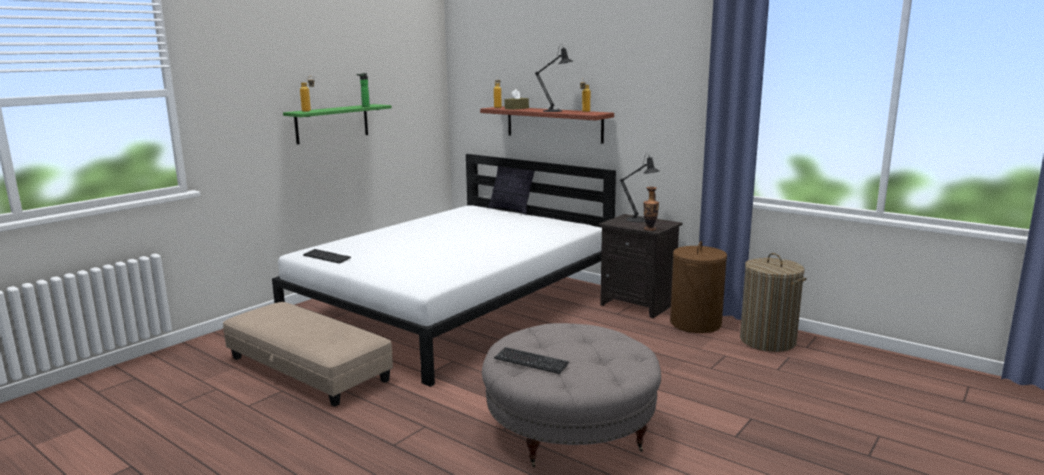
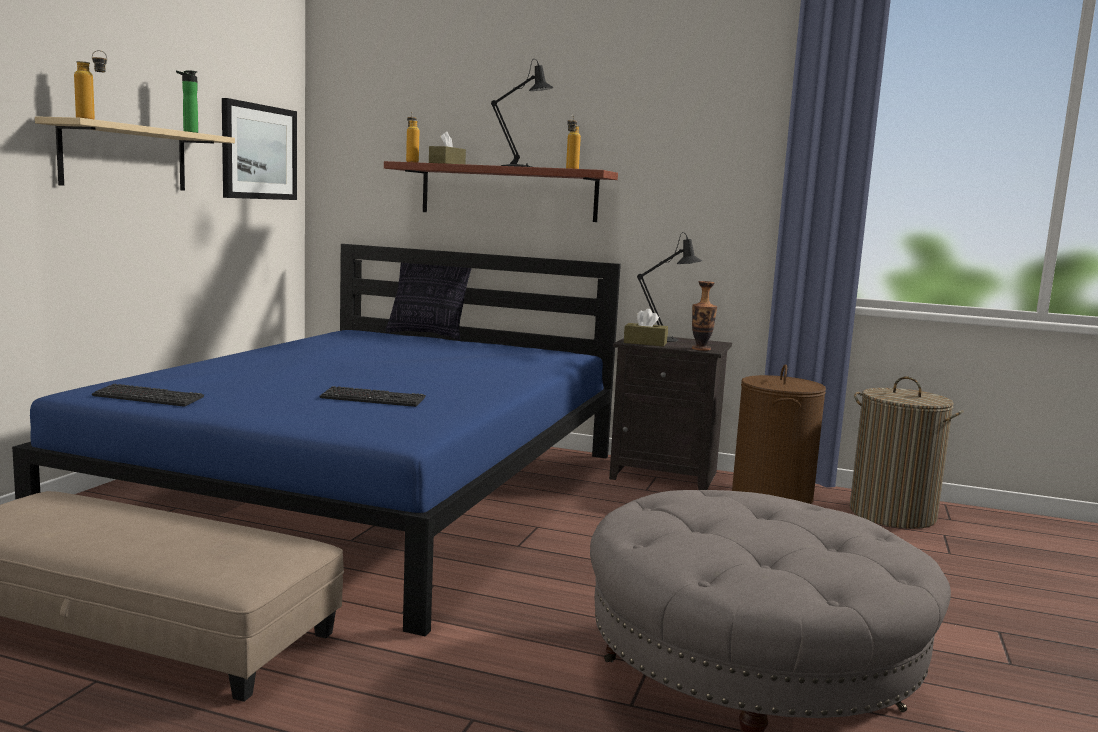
camera: 20 degrees left, 5 degrees down
white bed [272,154,616,387] -> blue bed [12,244,621,636]
green shelf [283,104,392,144] -> beige shelf [35,116,235,191]
keyboard [494,347,569,374] -> keyboard moved to [320,386,426,407]
none -> picture [222,98,297,200]
none -> brown tissue box [624,308,668,347]

